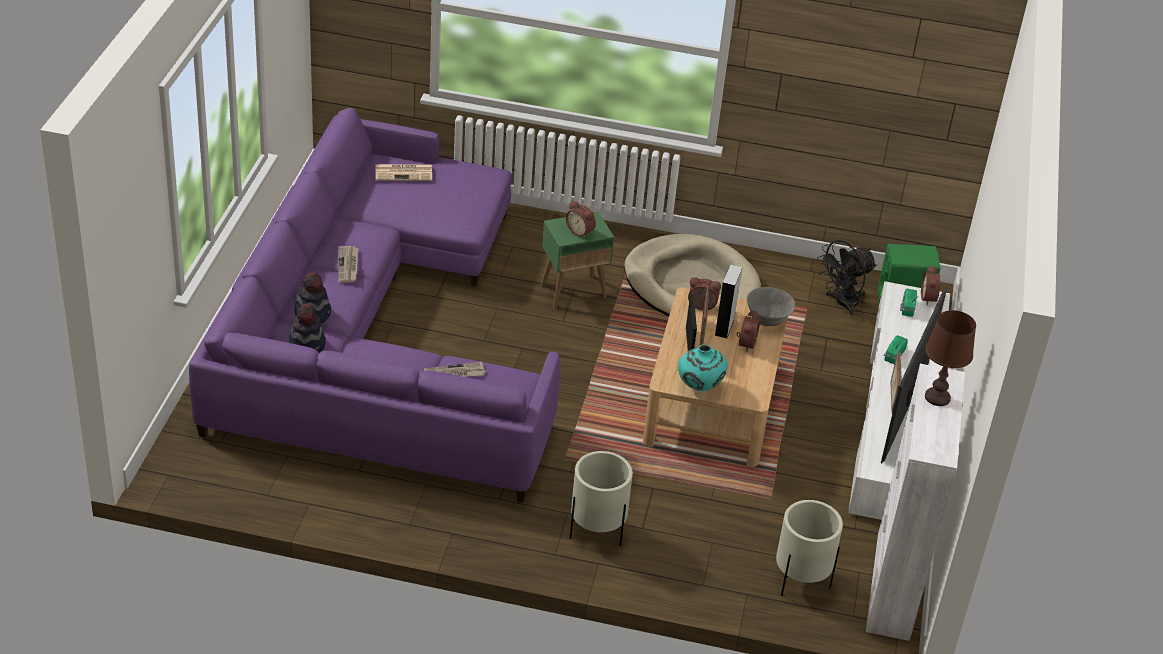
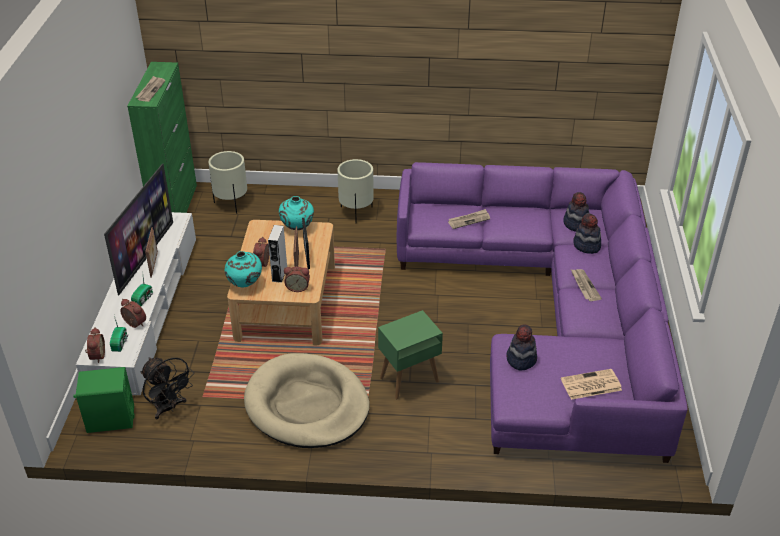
camera: 175 degrees right, 0 degrees up
alarm clock [566,201,596,238] -> alarm clock moved to [120,299,146,328]
grey bowl [747,287,795,326] -> turquoise vase [225,251,262,287]
black fan [817,240,877,316] -> black fan turned 90 degrees clockwise [141,358,194,419]
white cabinet [866,364,965,641] -> green cabinet [127,62,197,213]
brown table lamp [925,310,976,406] -> newspaper [136,76,165,102]
none -> hat [506,325,537,371]

